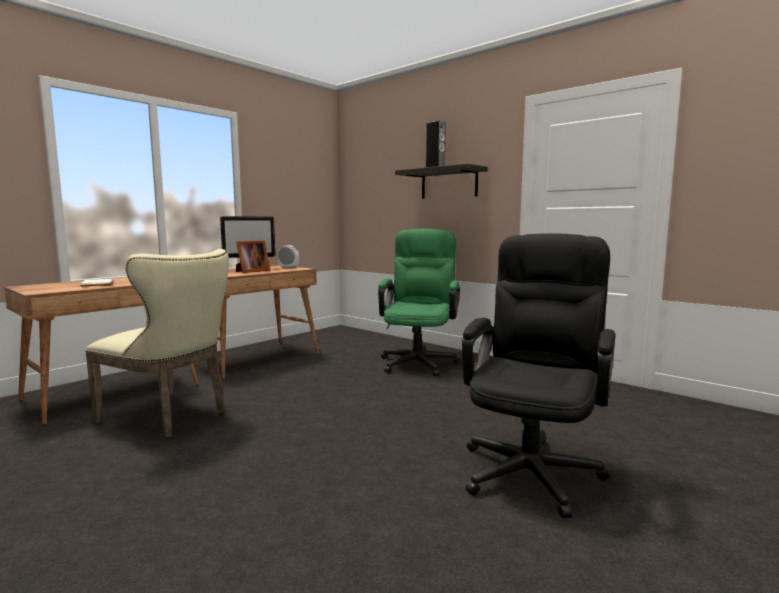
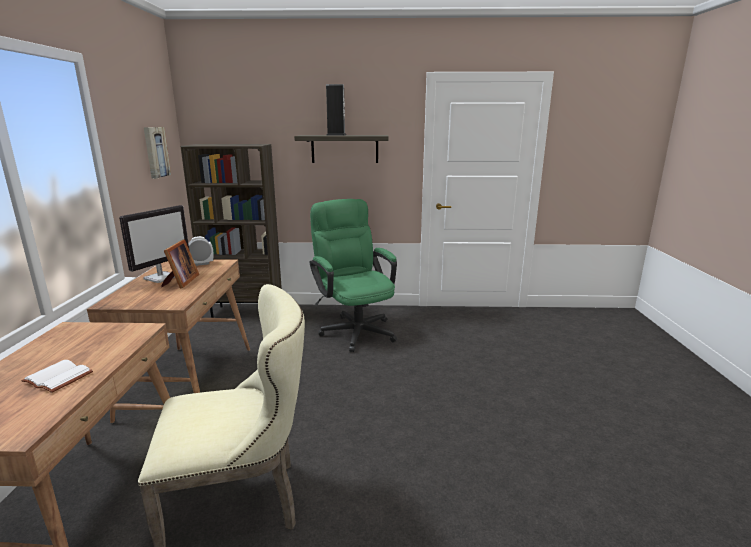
camera: 40 degrees left, 10 degrees up
black office chair [462,233,616,518] -> none
none -> picture [144,127,171,179]
none -> brown bookcase [180,144,282,318]

